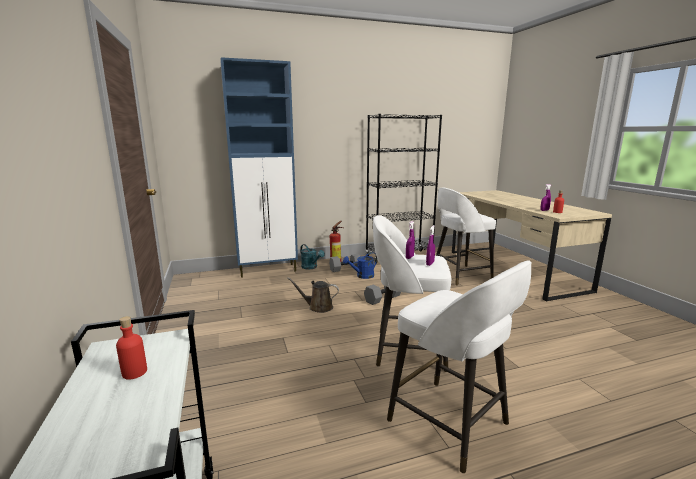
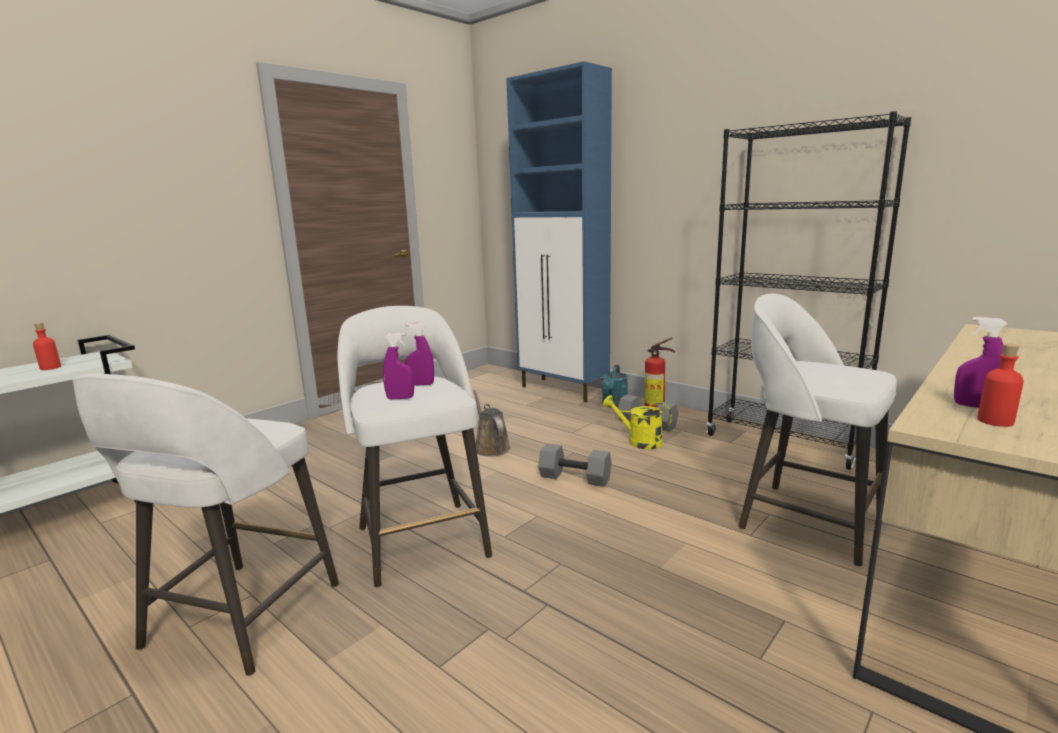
camera: 60 degrees right, 0 degrees up
blue watering can [343,252,377,279] -> yellow watering can [602,395,672,449]

